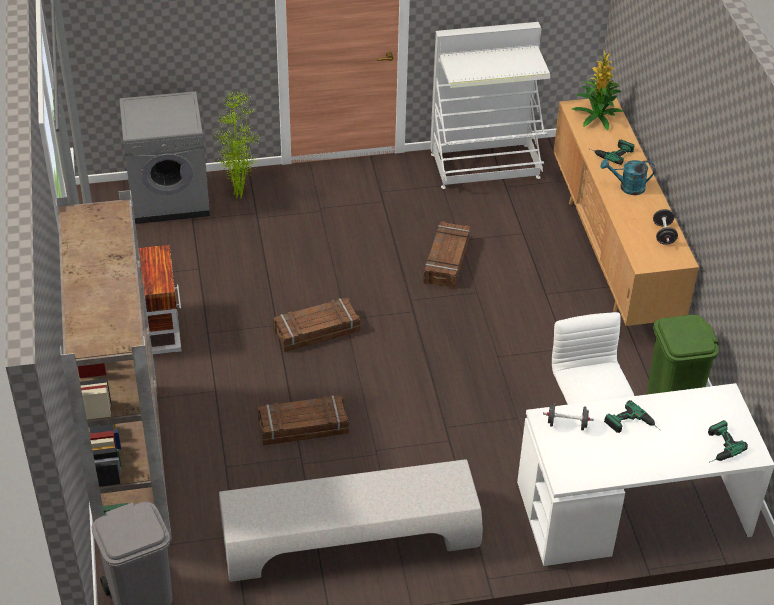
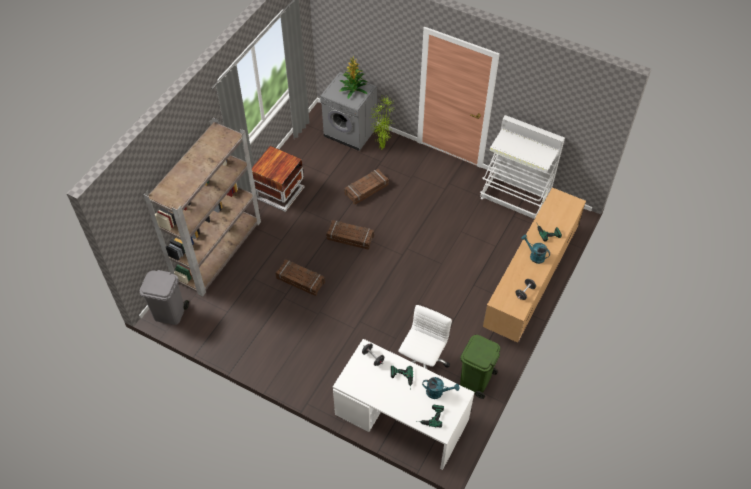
camera: 40 degrees right, 10 degrees up
grey bench [219,459,482,582] -> none
crate [423,221,470,289] -> crate moved to [344,169,389,205]
potted plant [572,50,624,130] -> potted plant moved to [339,55,367,99]
none -> turquoise watering can [422,377,459,399]

